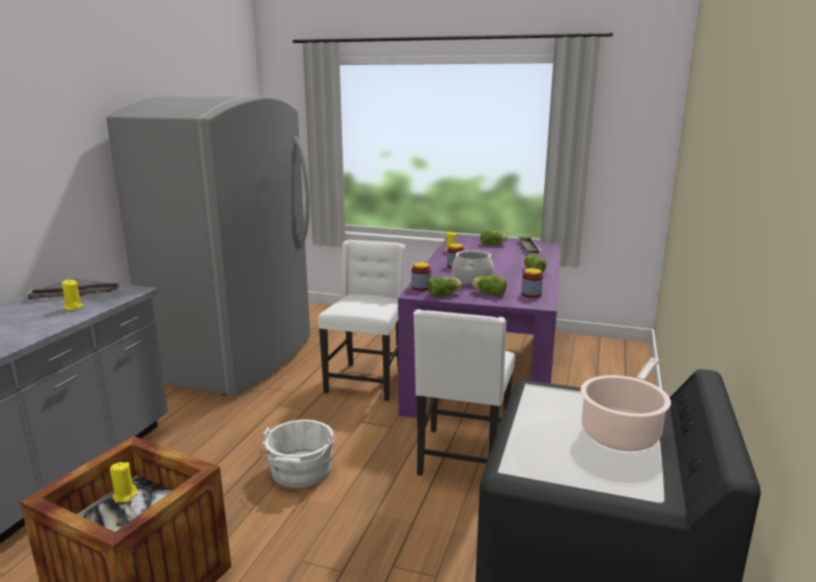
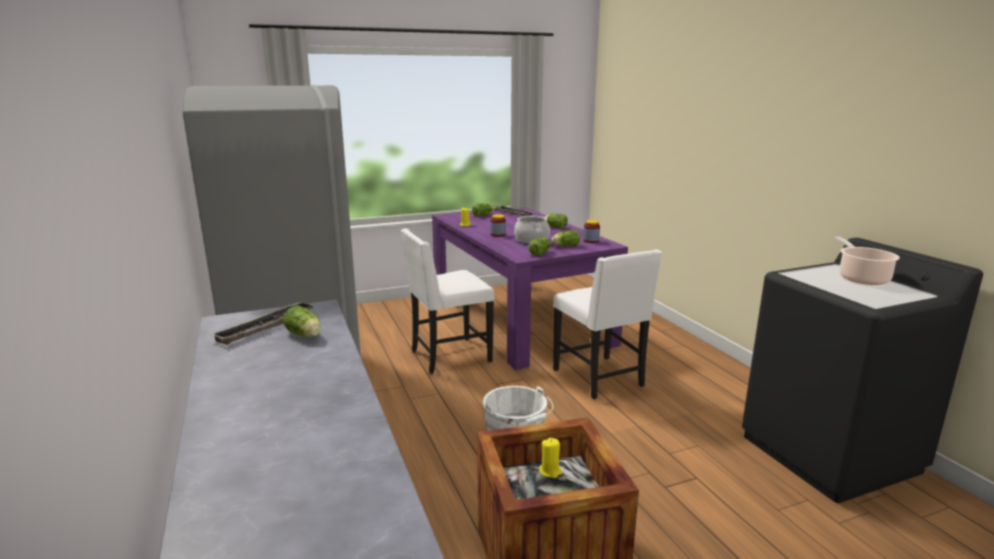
camera: 40 degrees left, 0 degrees up
yellow candle [61,279,84,310] -> lettuce [283,306,321,337]
white chair [318,240,405,401] -> white chair turned 90 degrees counterclockwise [401,228,495,374]
jar [411,262,431,291] -> none

